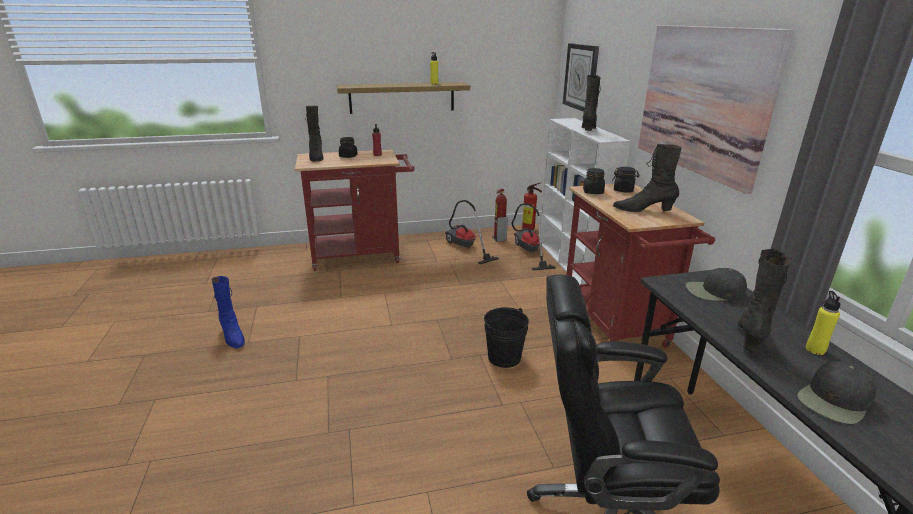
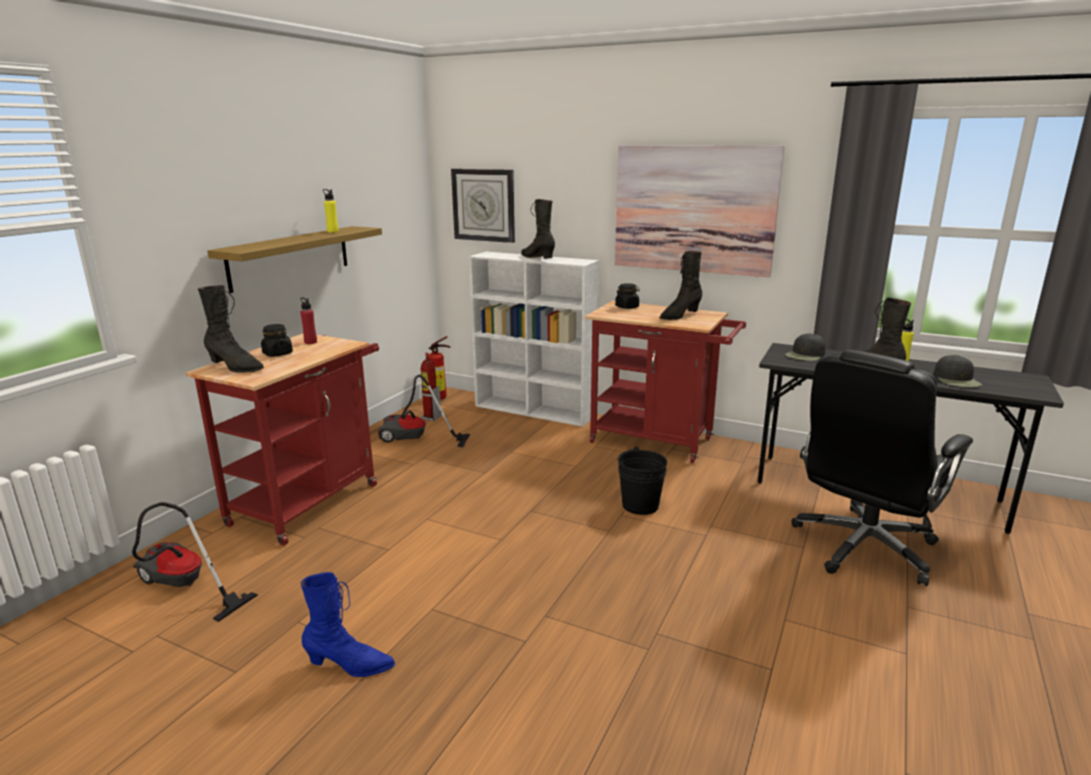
camera: 50 degrees left, 5 degrees down
vacuum cleaner [512,203,556,270] -> vacuum cleaner moved to [132,502,258,622]
black jar [583,168,605,194] -> none

